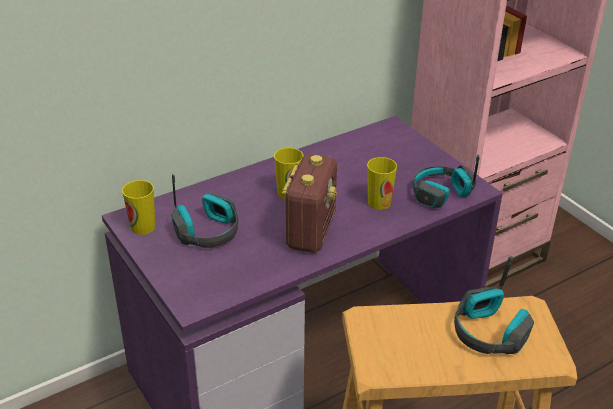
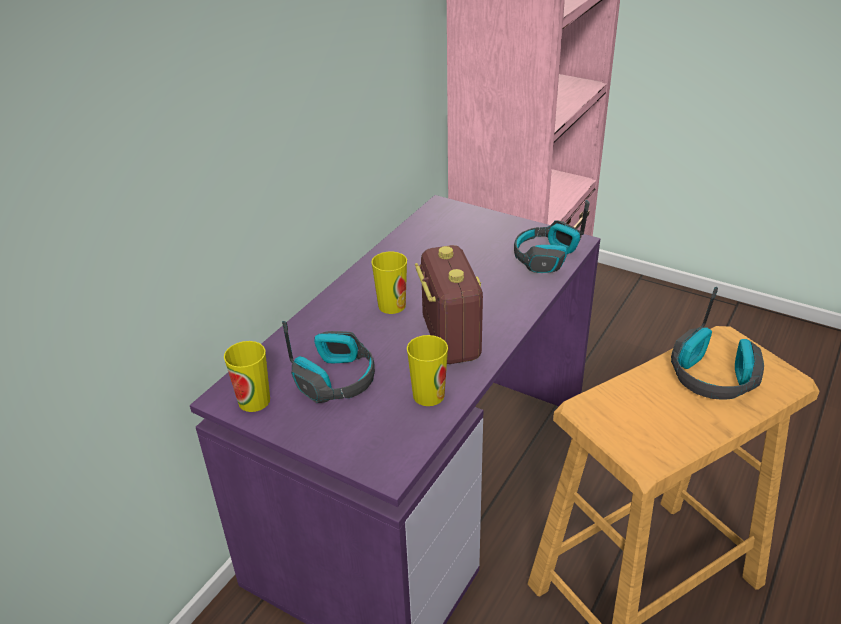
camera: 25 degrees left, 0 degrees up
cup [367,157,397,210] -> cup moved to [407,335,448,406]

